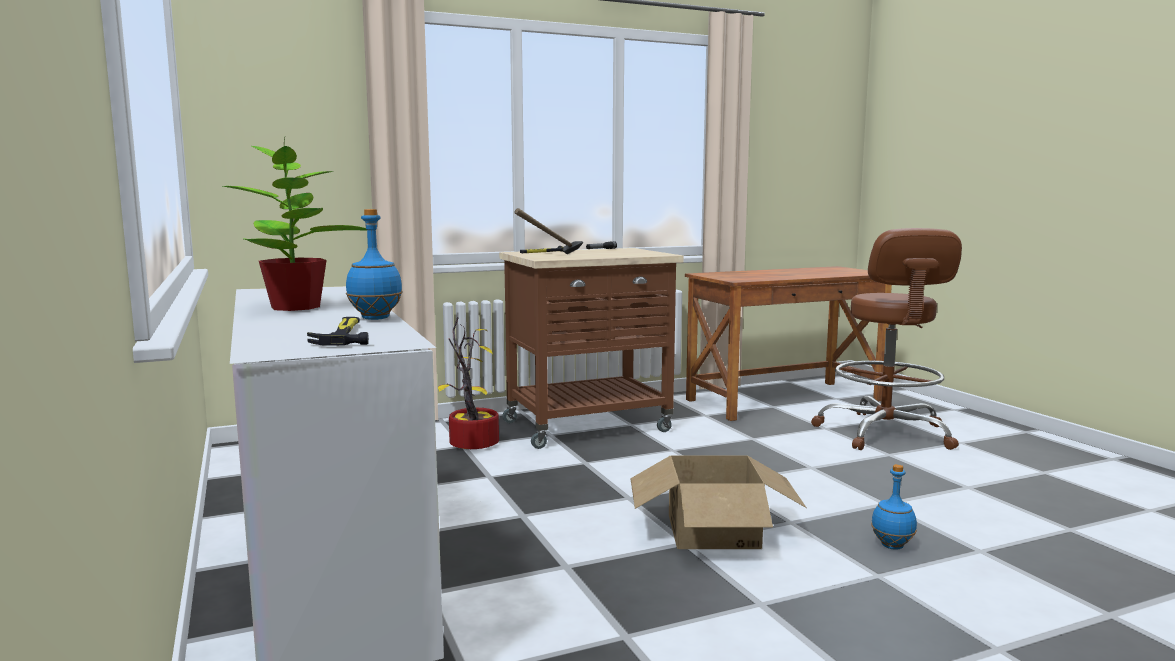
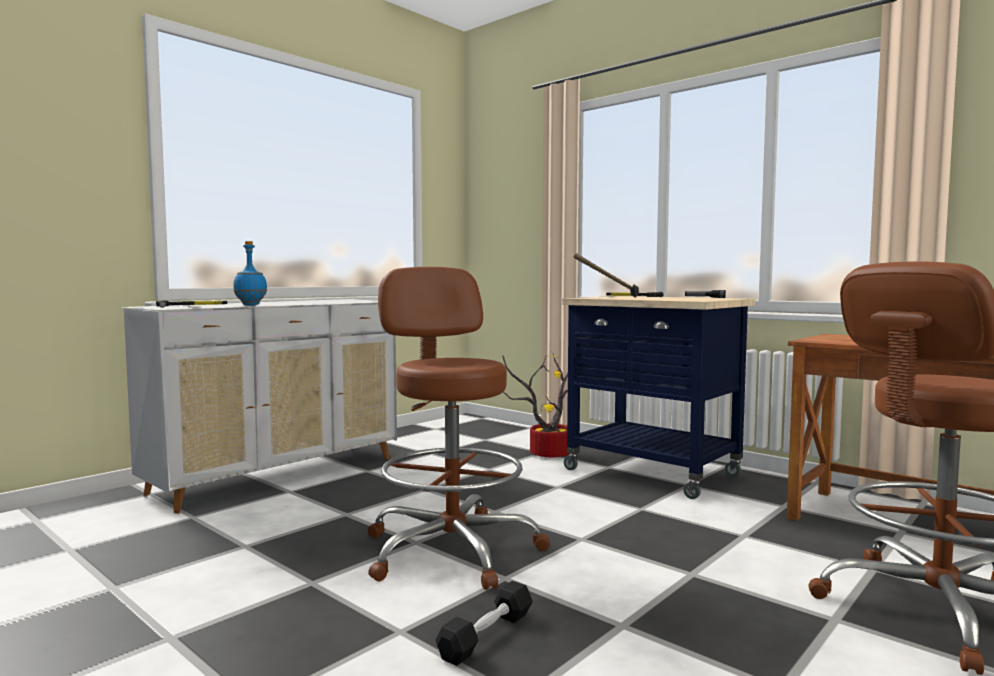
camera: 65 degrees right, 5 degrees down
potted plant [223,138,367,311] -> none
brown cart [499,248,684,449] -> blue cart [562,296,755,499]
cardboard box [630,455,807,549] -> brown stool [368,267,550,590]
blue bottle [871,464,917,550] -> black dumbbell [435,581,533,666]

